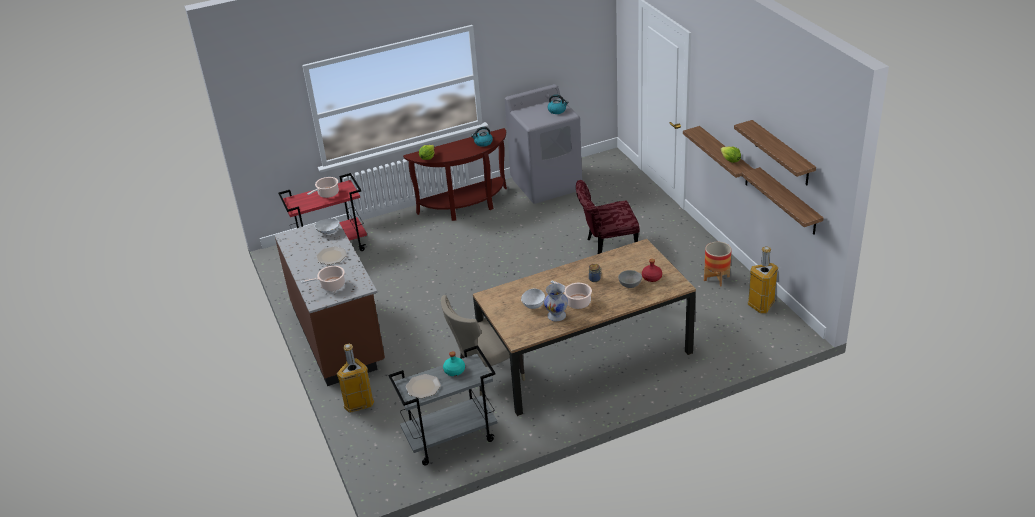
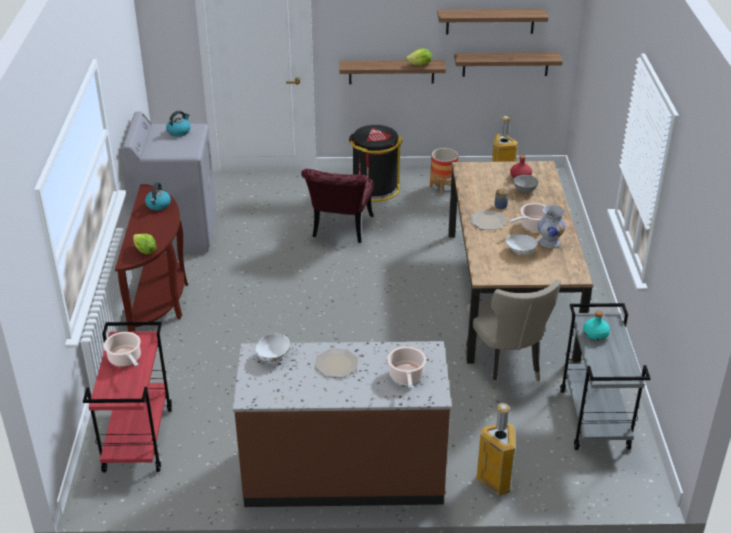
camera: 70 degrees left, 0 degrees up
plate [406,374,441,398] -> plate moved to [471,210,506,230]
none -> black trash can [349,125,402,202]

